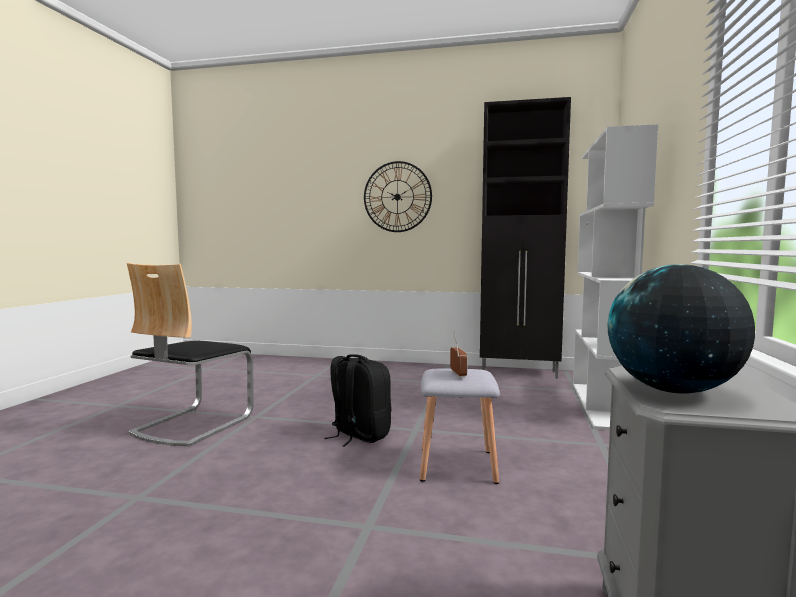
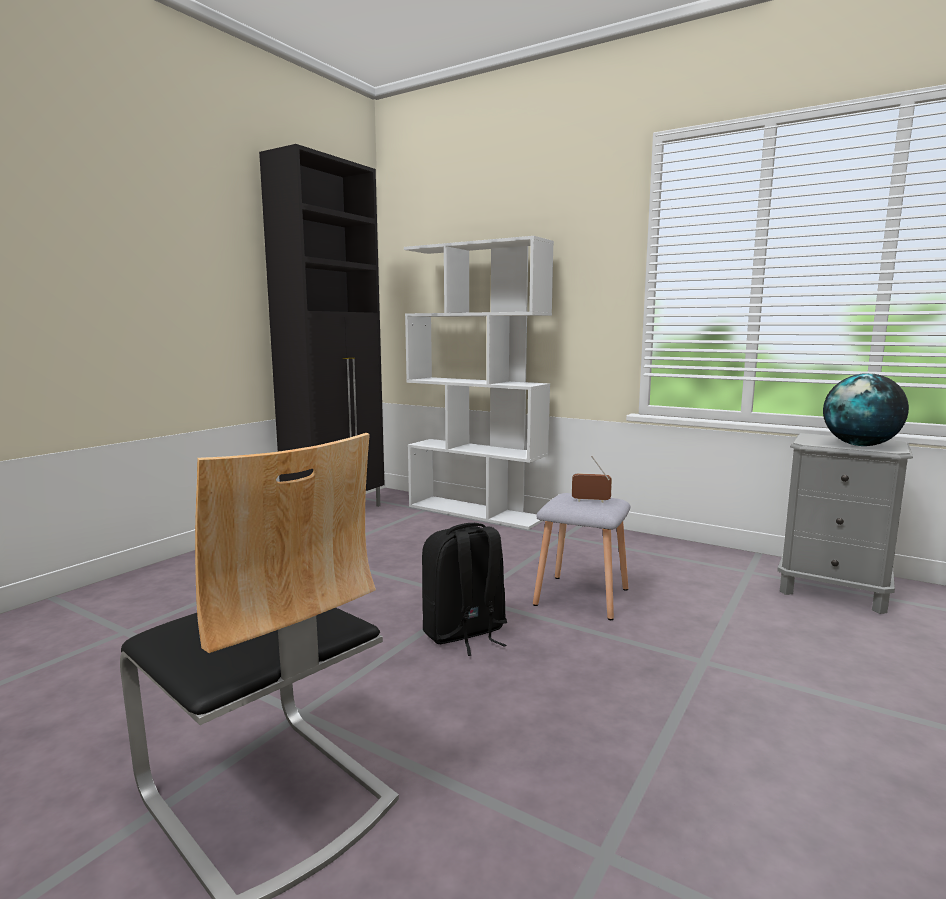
camera: 70 degrees left, 5 degrees up
wall clock [364,161,432,232] -> none

